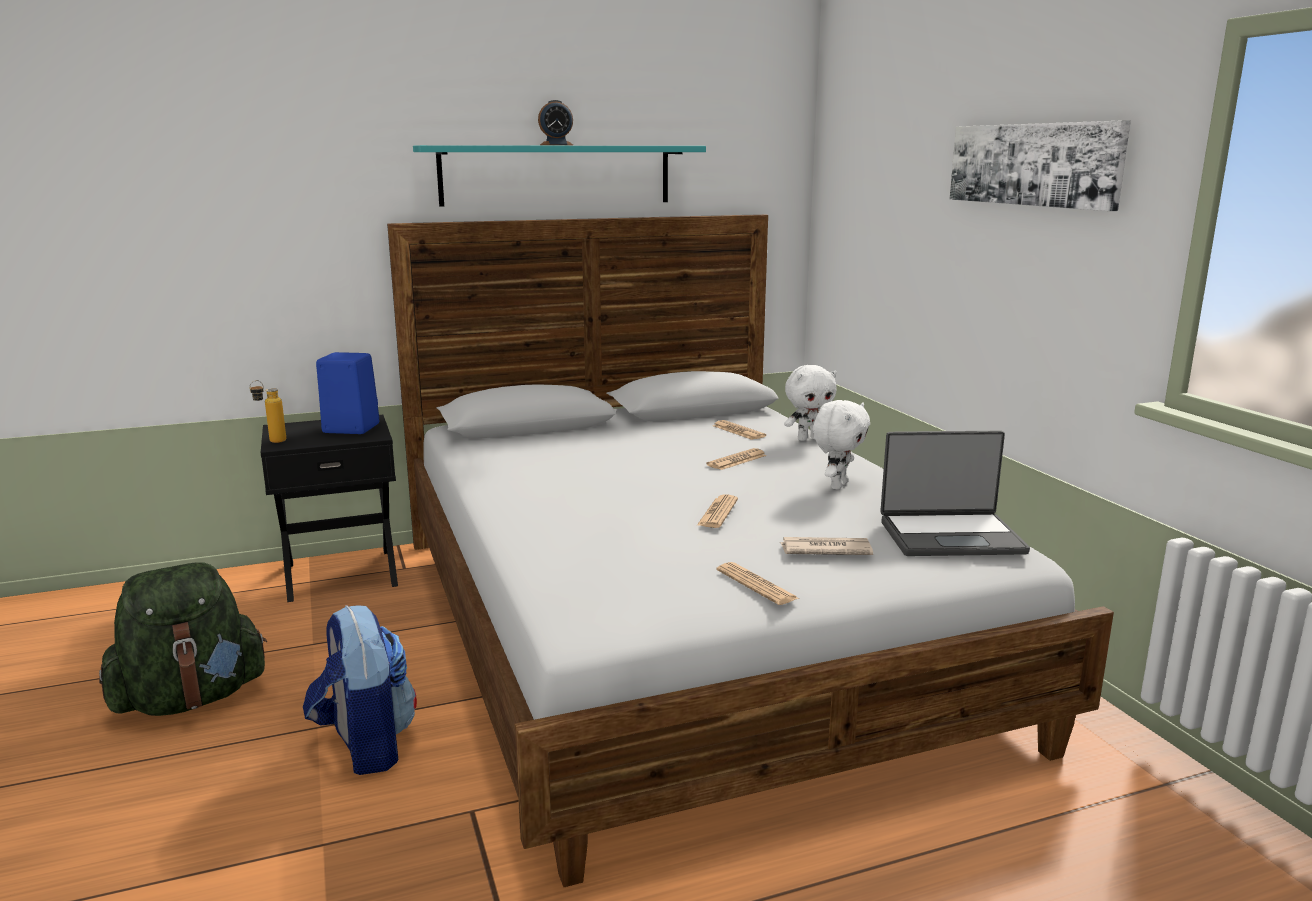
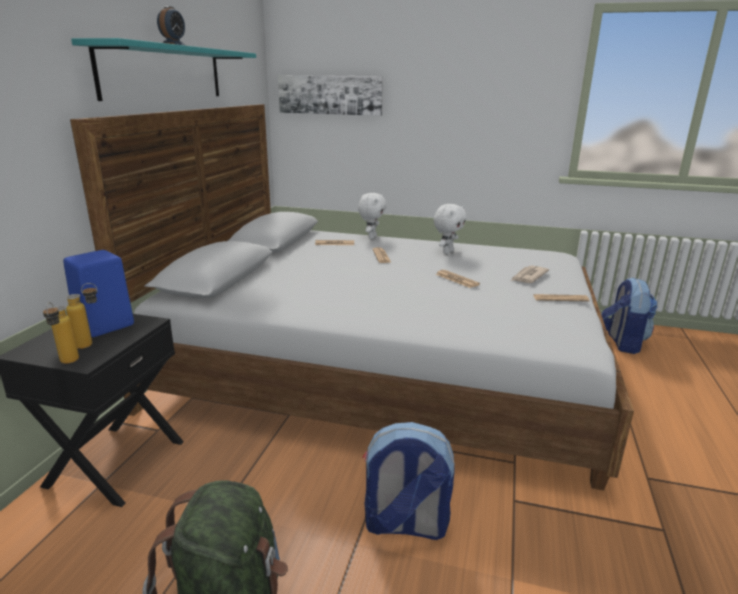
camera: 55 degrees left, 5 degrees up
white plush toy [813,400,870,490] -> white plush toy turned 60 degrees clockwise [434,204,467,254]
laptop [880,431,1030,556] -> none
picture [950,120,1131,211] -> picture moved to [278,75,383,116]
none -> bottle [66,283,97,349]
none -> backpack [601,277,657,354]

